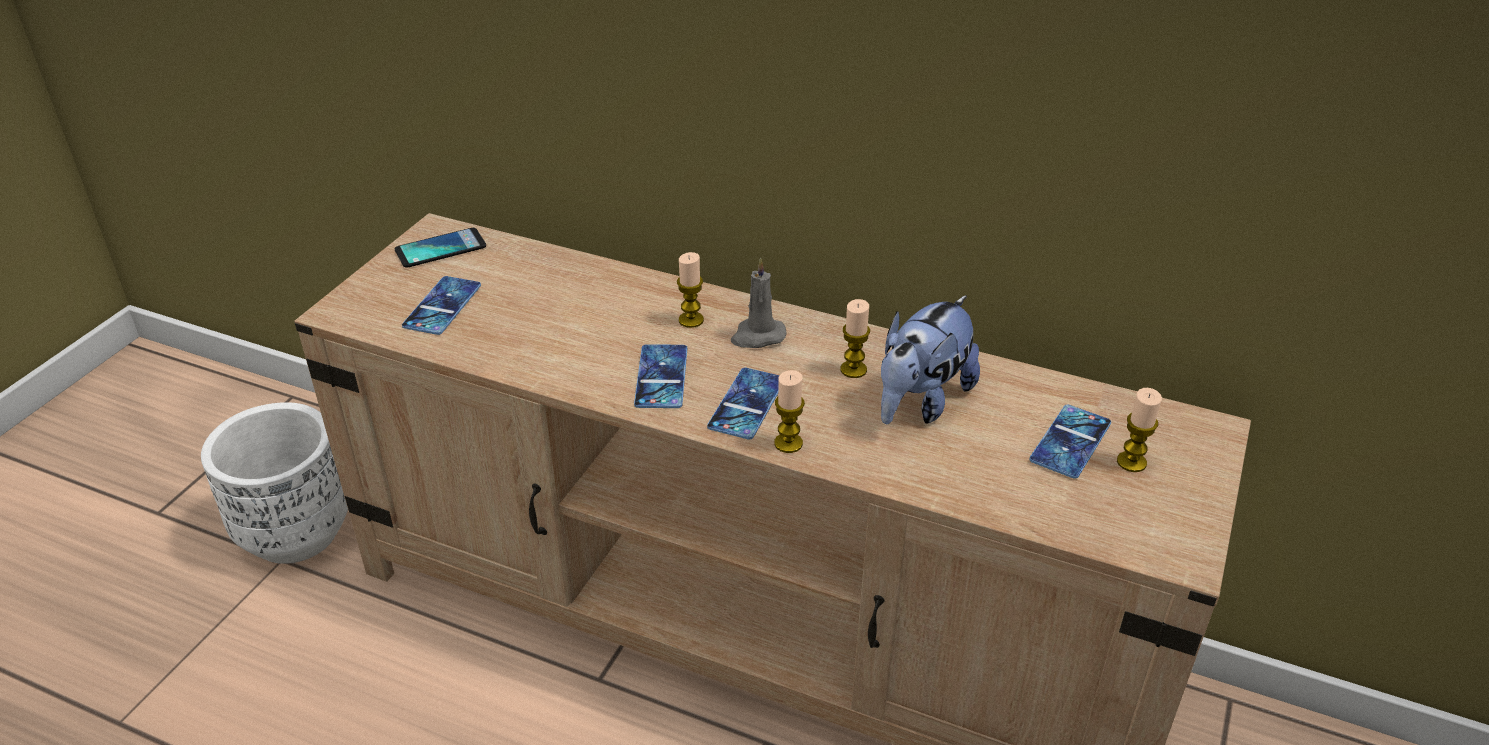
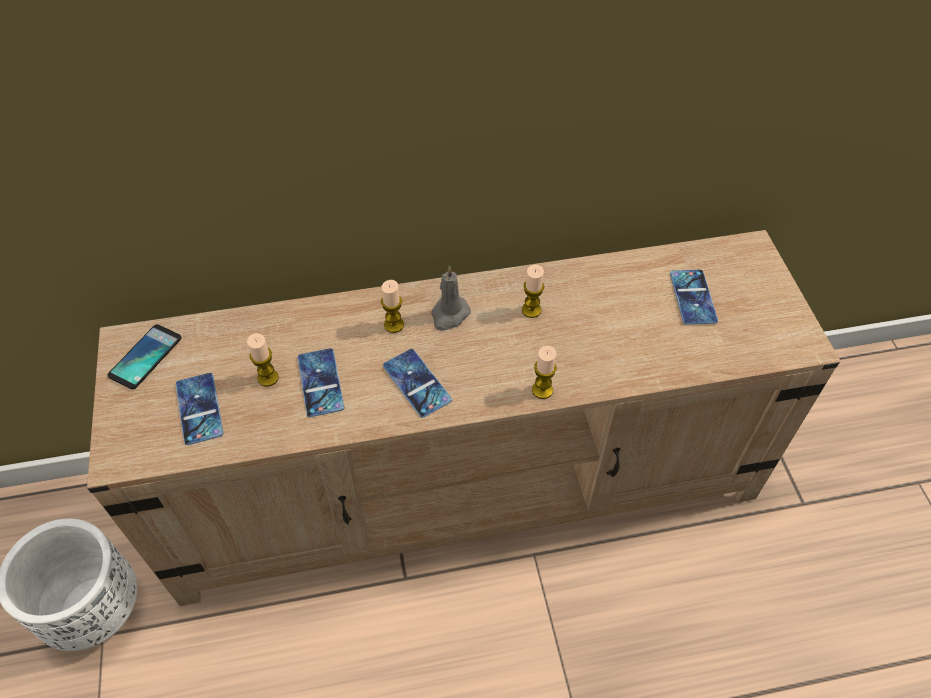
camera: 35 degrees left, 15 degrees up
phone [707,368,780,439] -> phone moved to [298,348,344,417]
plush toy [881,295,980,424] -> none
candle [1117,388,1162,472] -> candle moved to [247,333,279,387]

